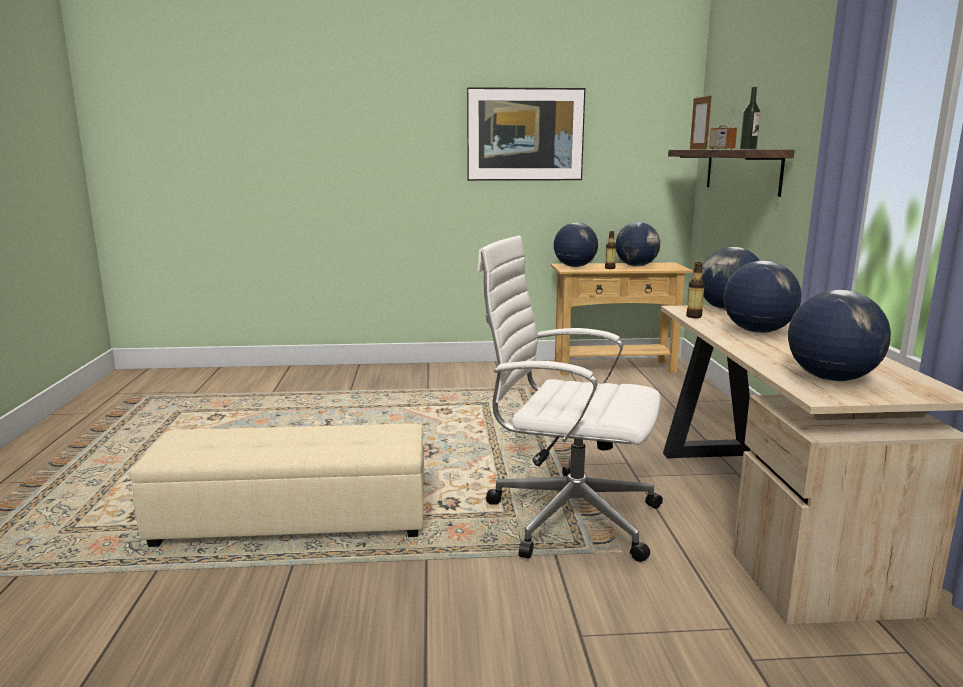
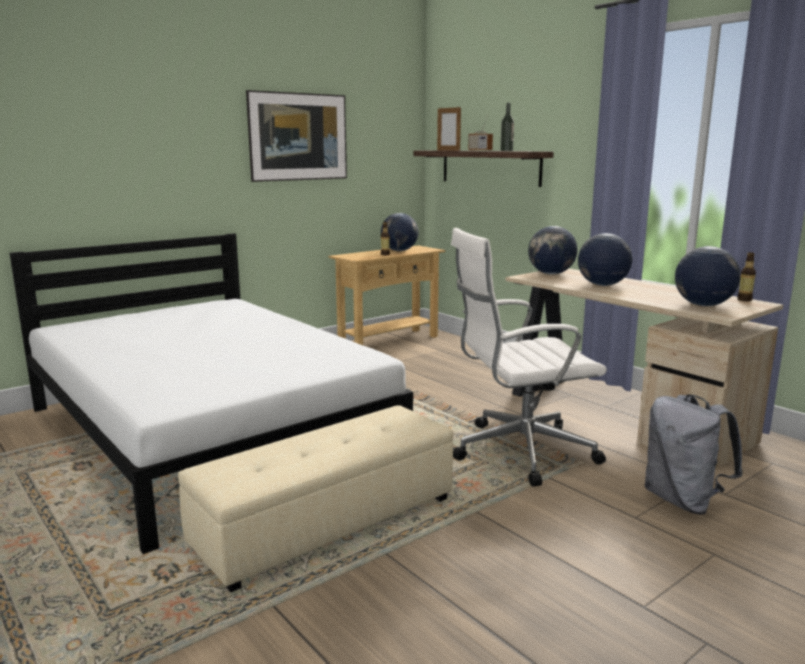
camera: 35 degrees left, 0 degrees up
globe [554,223,598,267] -> none
bottle [686,262,705,318] -> bottle moved to [737,252,756,301]
none -> white bed [10,233,413,554]
none -> grey backpack [644,394,743,515]

